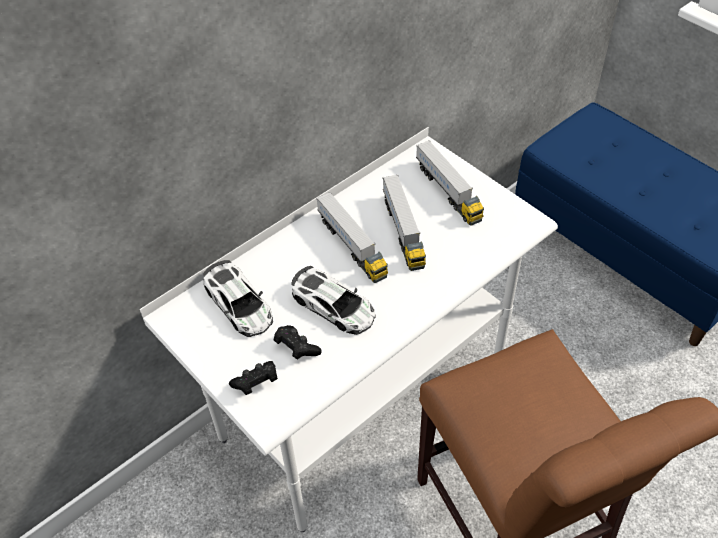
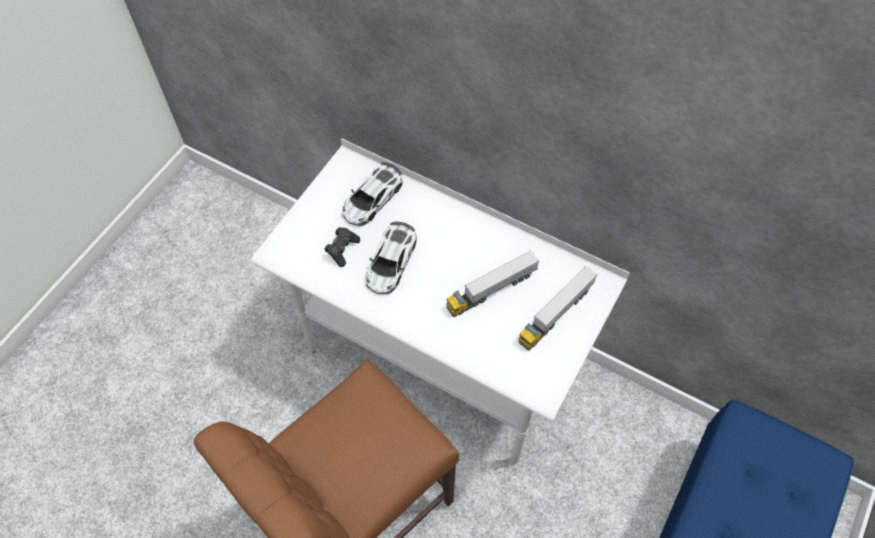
camera: 70 degrees right, 10 degrees up
black game controller [229,361,278,395] -> none
toy truck [316,192,388,283] -> none

